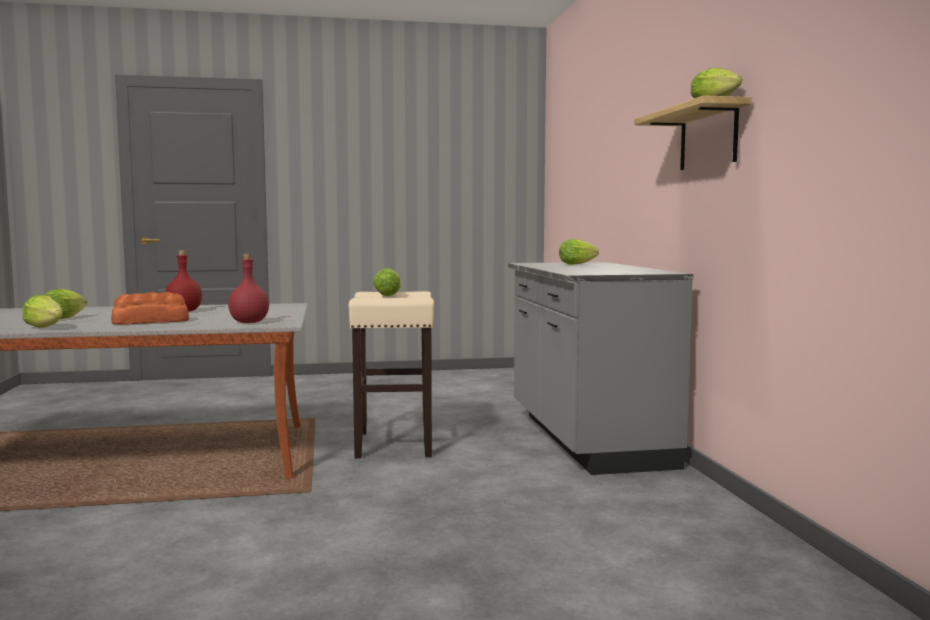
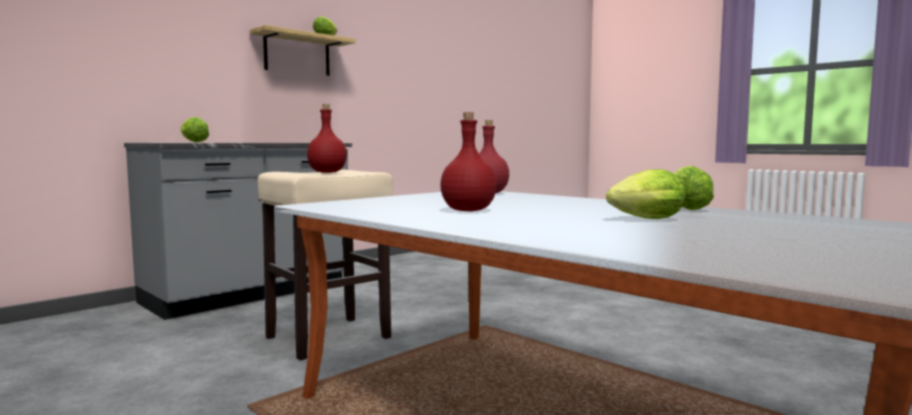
camera: 125 degrees left, 0 degrees up
bread [111,292,189,325] -> none
lettuce [373,268,401,296] -> red bottle [307,104,347,173]

